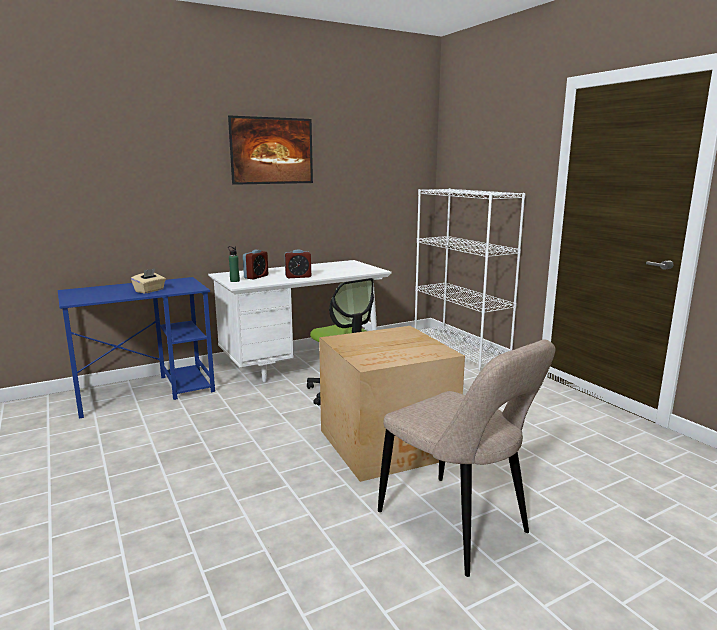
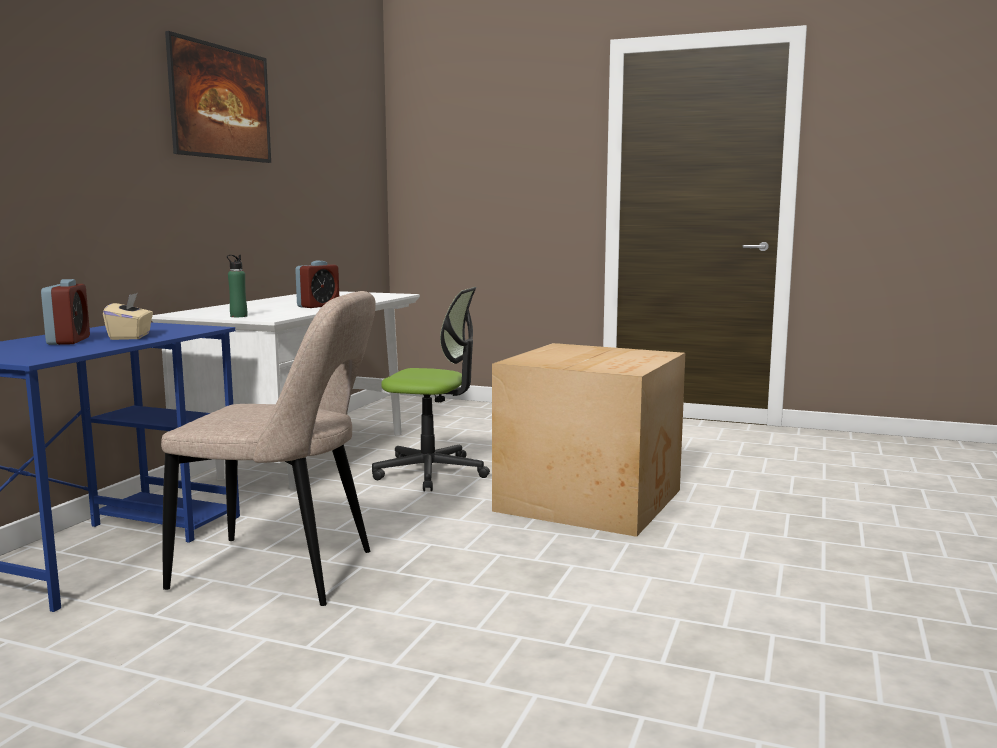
camera: 40 degrees left, 5 degrees down
alarm clock [243,250,268,279] -> alarm clock moved to [41,279,90,345]
beige chair [378,339,555,577] -> beige chair moved to [161,291,376,606]
white bookcase [415,188,526,371] -> none

